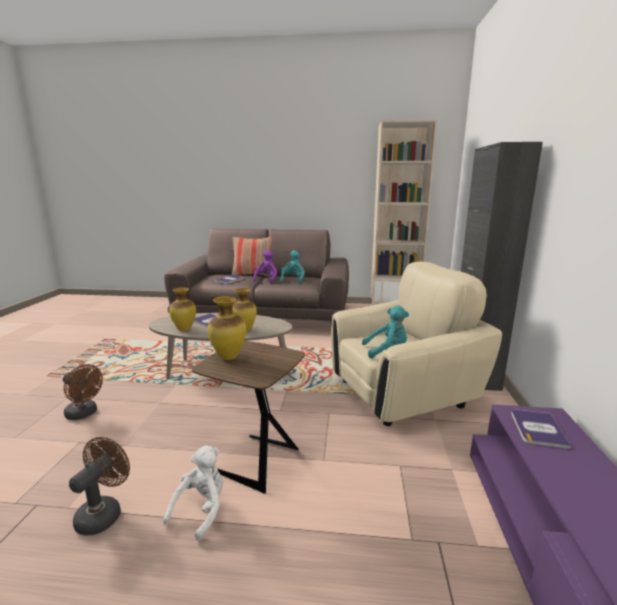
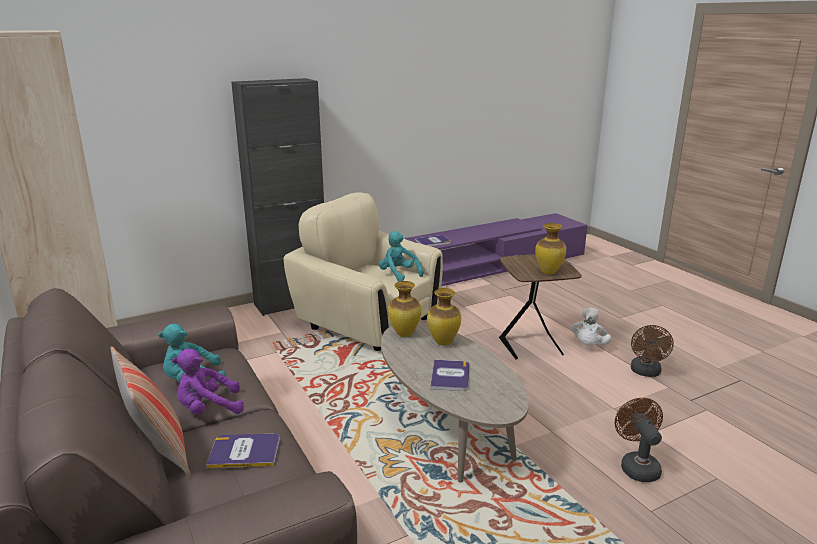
camera: 125 degrees left, 5 degrees up
brown fan [69,437,130,535] -> brown fan turned 60 degrees counterclockwise [631,325,674,377]
white plush toy [163,445,223,541] -> white plush toy turned 60 degrees counterclockwise [571,307,611,345]
vase [169,287,196,331] -> vase moved to [388,281,421,337]

